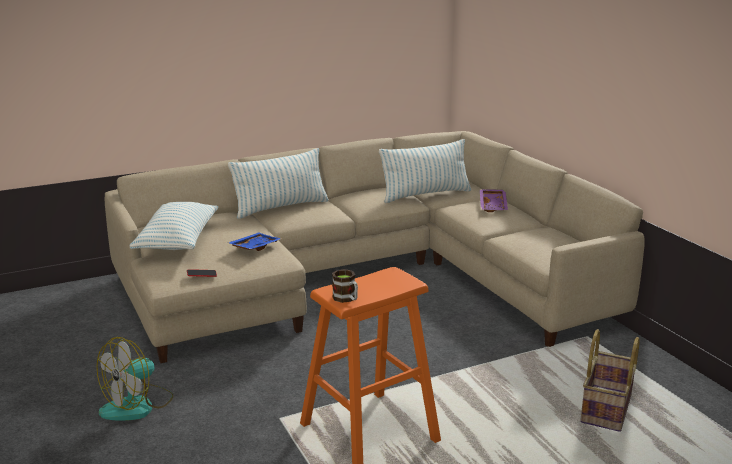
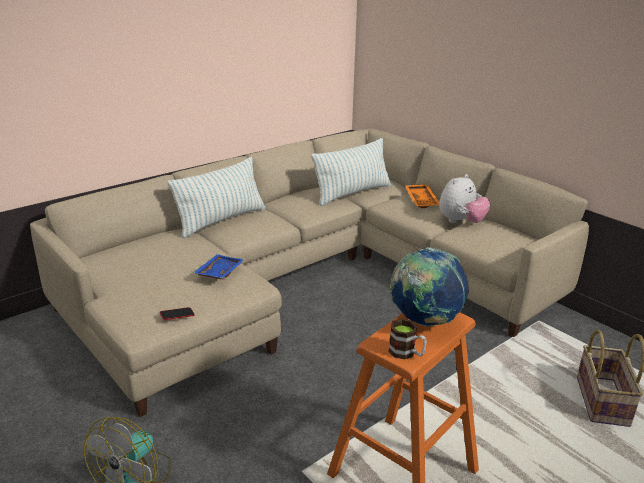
camera: 15 degrees left, 5 degrees up
pillow [129,202,219,250] -> none
purple tray [480,189,508,212] -> orange tray [405,184,439,208]
none -> globe [390,247,469,326]
none -> plush toy [439,174,490,223]

